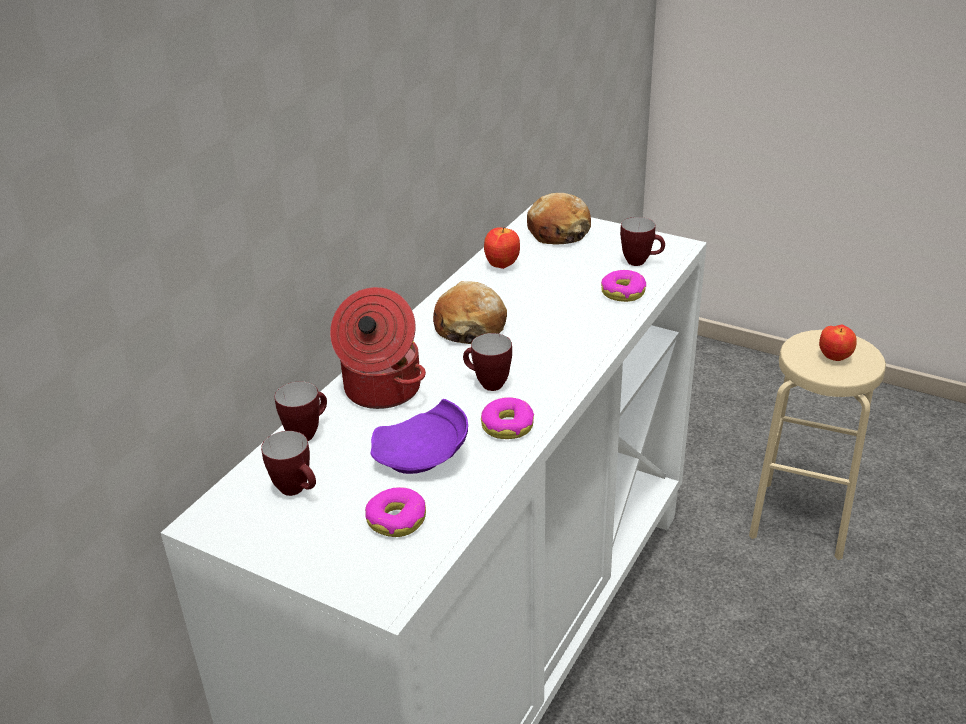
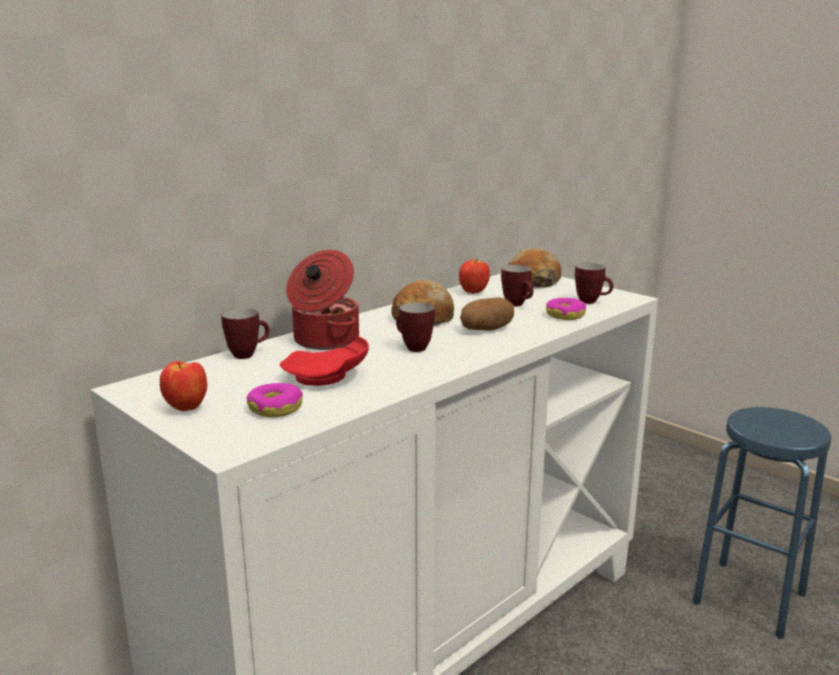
camera: 15 degrees right, 15 degrees down
mug [261,431,316,496] -> mug moved to [501,265,533,306]
purple plate [371,399,468,474] -> red plate [280,336,369,386]
donut [481,397,534,439] -> none
beige stool [749,330,886,560] -> blue stool [693,407,831,639]
apple [819,324,857,361] -> apple moved to [160,361,207,411]
none -> potato [460,297,514,331]

